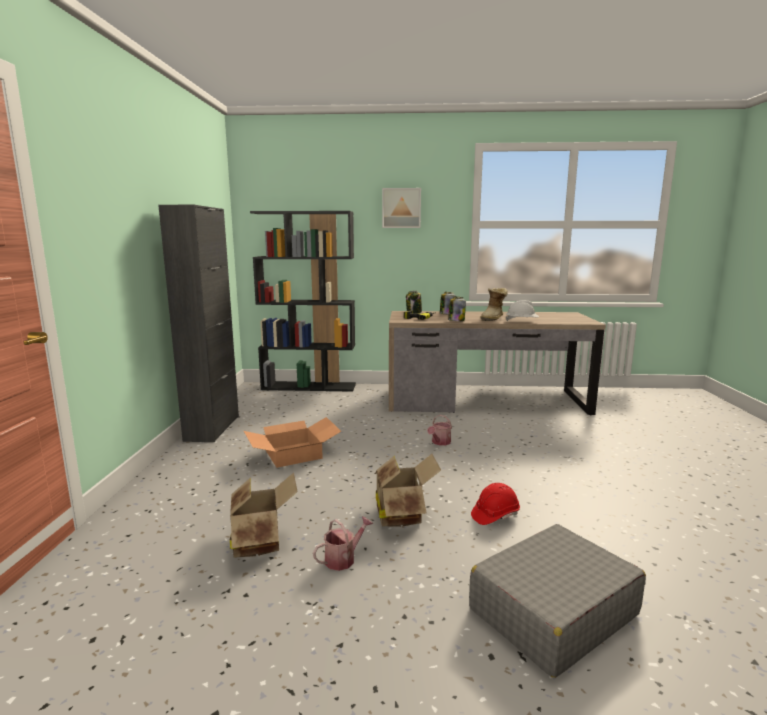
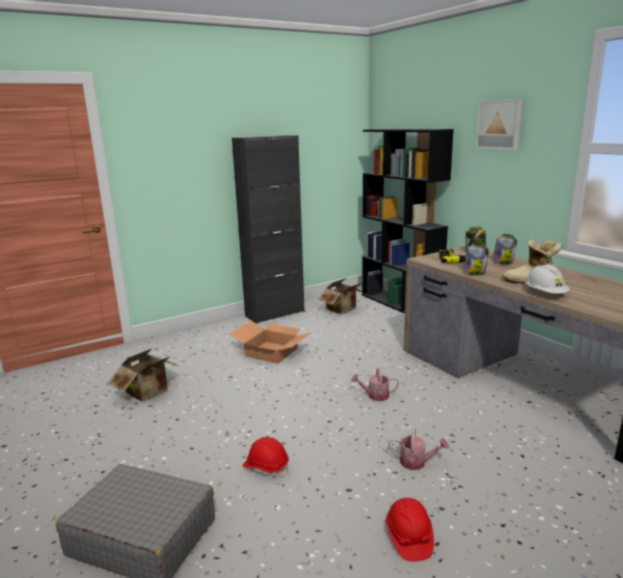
camera: 55 degrees right, 5 degrees up
watering can [313,516,373,571] -> watering can moved to [388,428,449,470]
cardboard box [375,454,441,527] -> cardboard box moved to [318,278,364,314]
none -> red hard hat [386,498,434,562]

